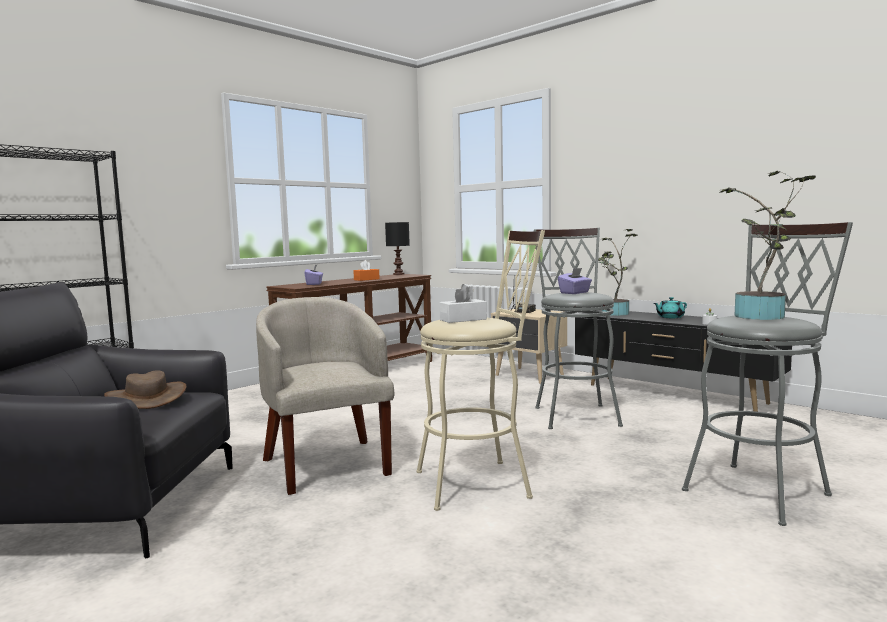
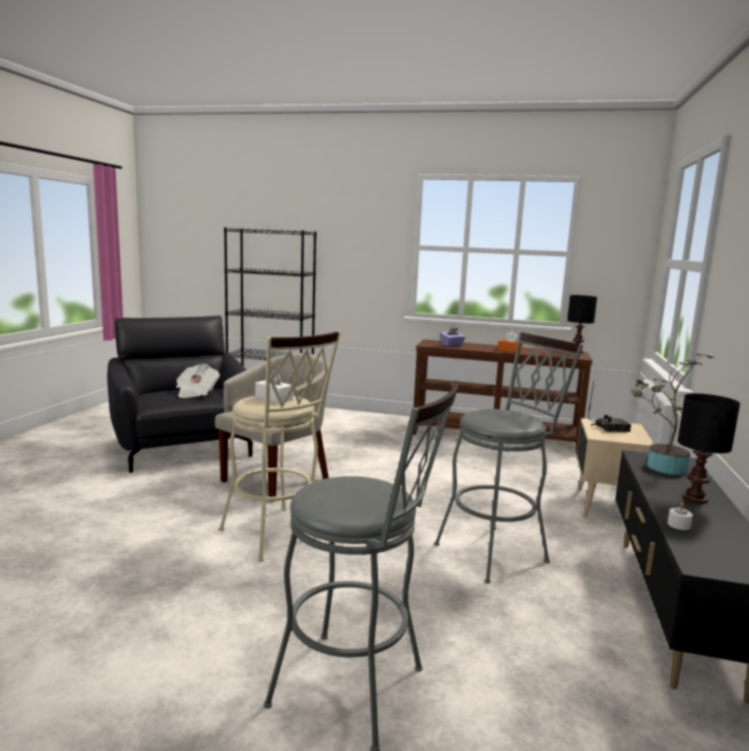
camera: 60 degrees right, 5 degrees up
brown hat [104,370,186,409] -> newspaper [176,364,220,398]
purple tissue box [558,268,592,294] -> none
turquoise teapot [654,297,687,318] -> black table lamp [677,393,740,504]
potted plant [719,171,816,320] -> none

